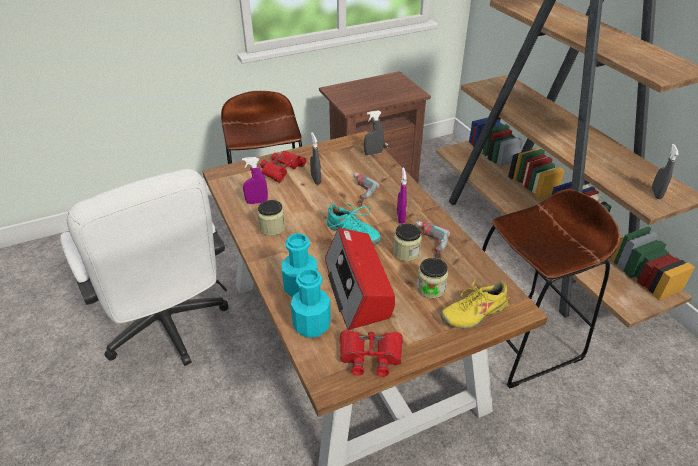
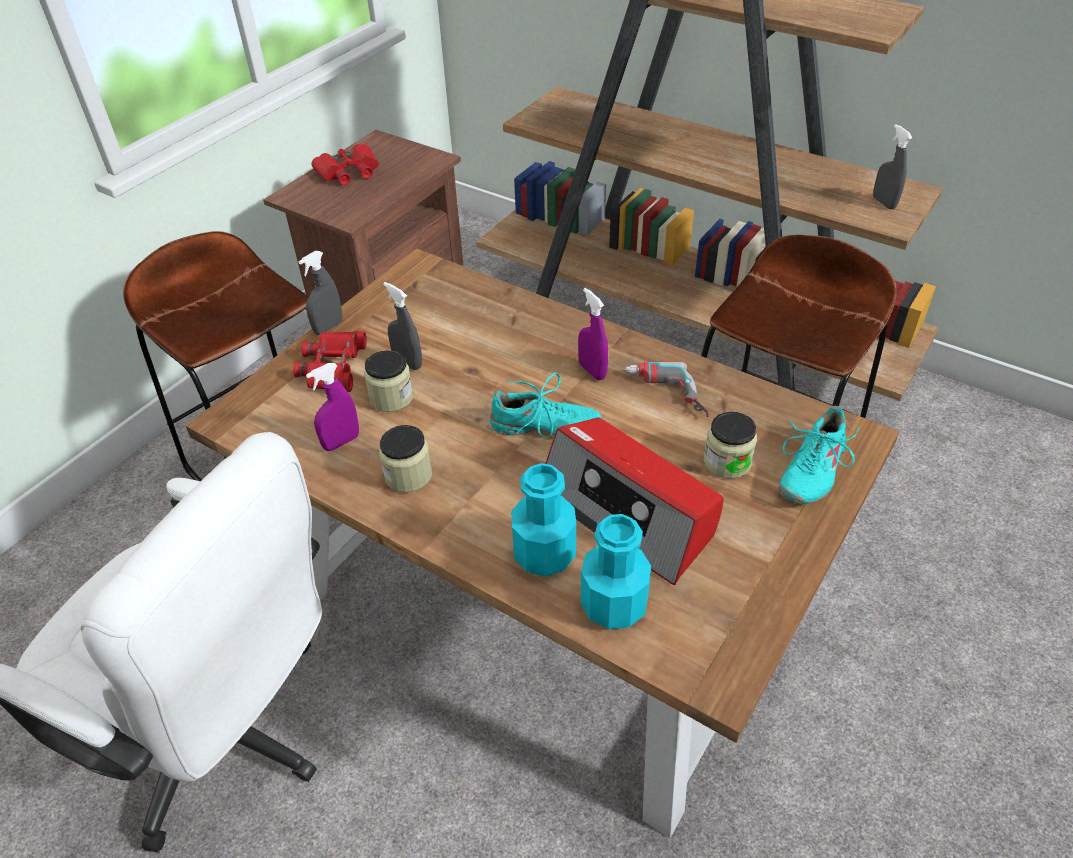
camera: 30 degrees left, 5 degrees up
red binoculars [340,330,403,377] -> red binoculars moved to [312,144,379,185]
power drill [353,173,380,207] -> none
grey spray bottle [364,110,384,155] -> grey spray bottle moved to [298,251,342,335]
jar [393,224,422,262] -> jar moved to [364,350,413,412]
yellow shoe [440,280,510,329] -> turquoise shoe [779,406,860,504]

